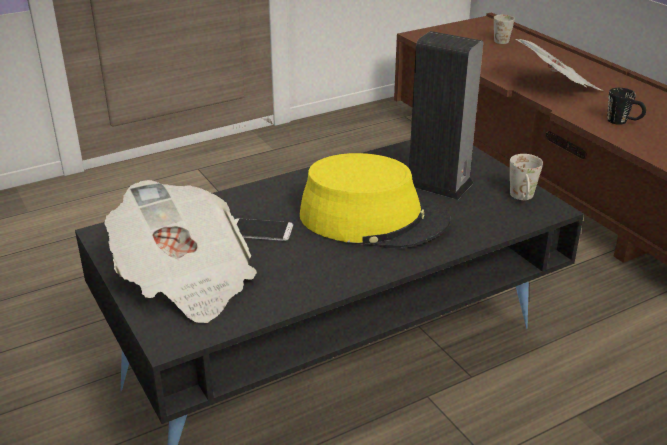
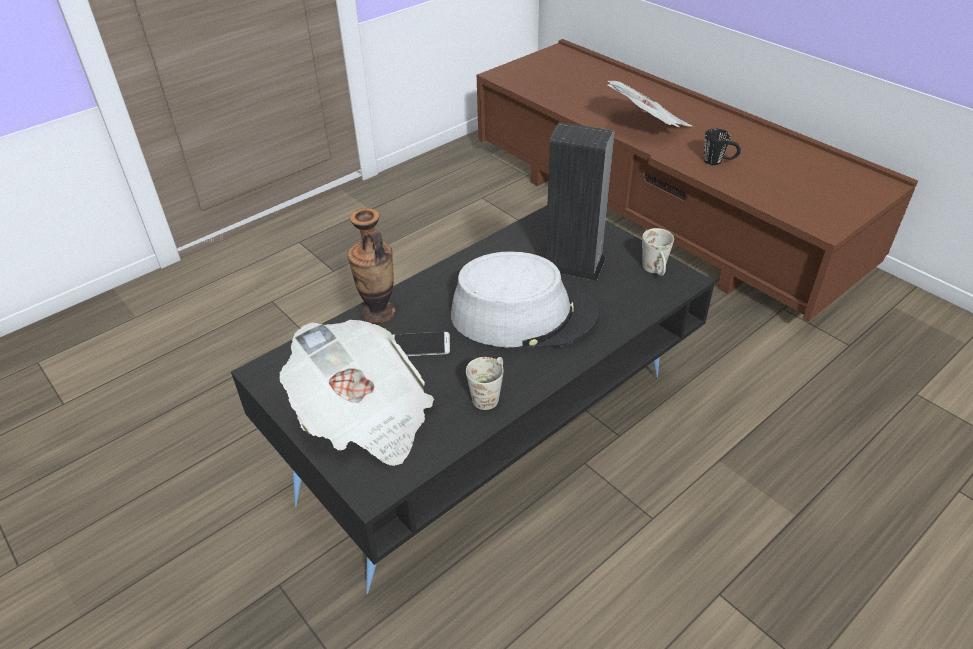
camera: 10 degrees left, 10 degrees up
yellow hat [300,153,451,248] -> grey hat [451,251,600,348]
white mug [494,15,515,44] -> white mug moved to [466,357,504,410]
none -> vase [347,208,396,323]

